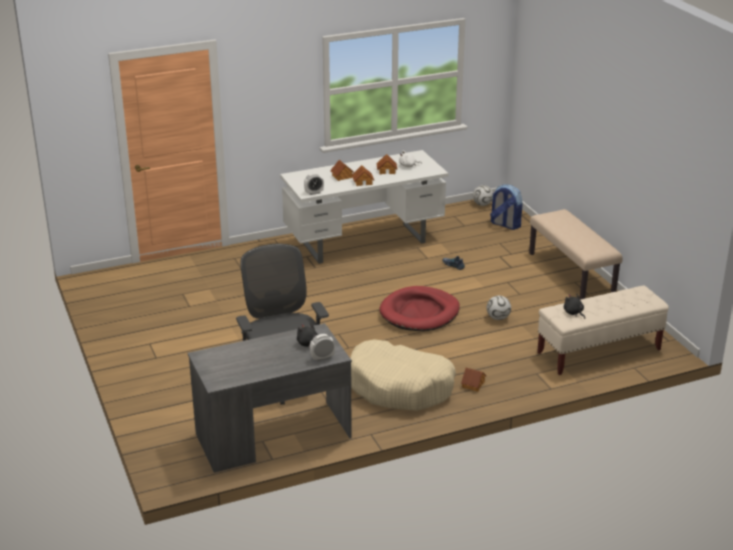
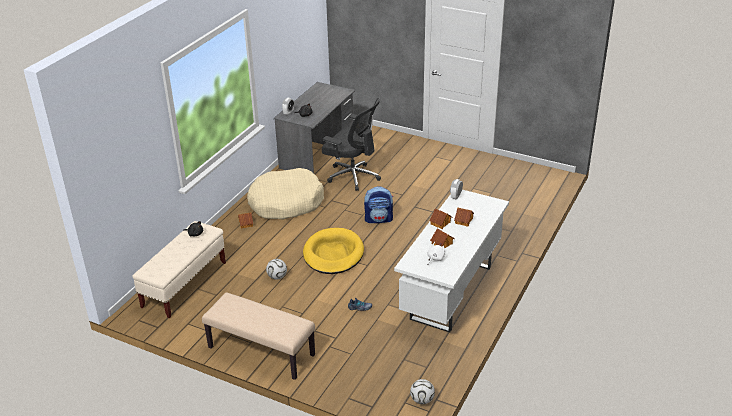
camera: 140 degrees right, 5 degrees up
red dog bed [379,286,460,331] -> yellow dog bed [303,228,364,274]
backpack [490,184,522,230] -> backpack moved to [364,186,393,223]

